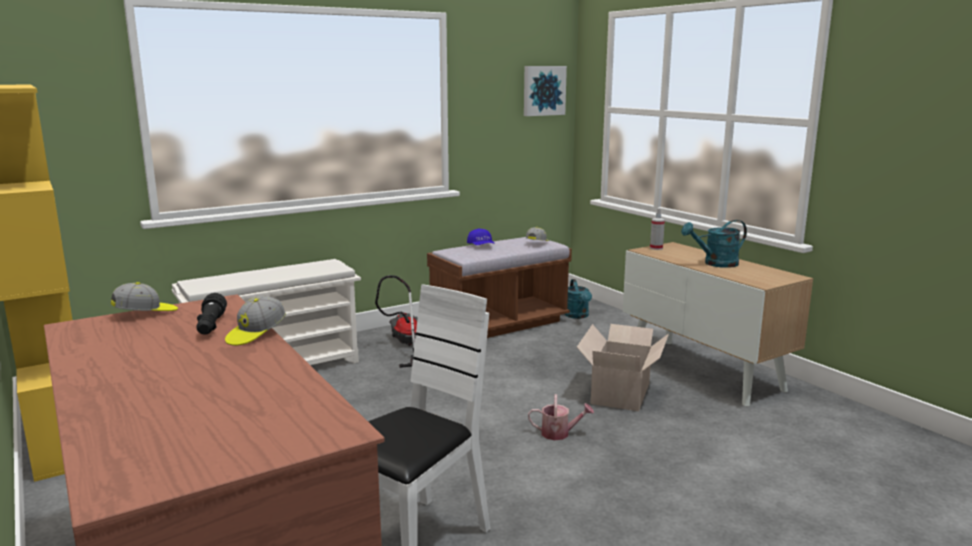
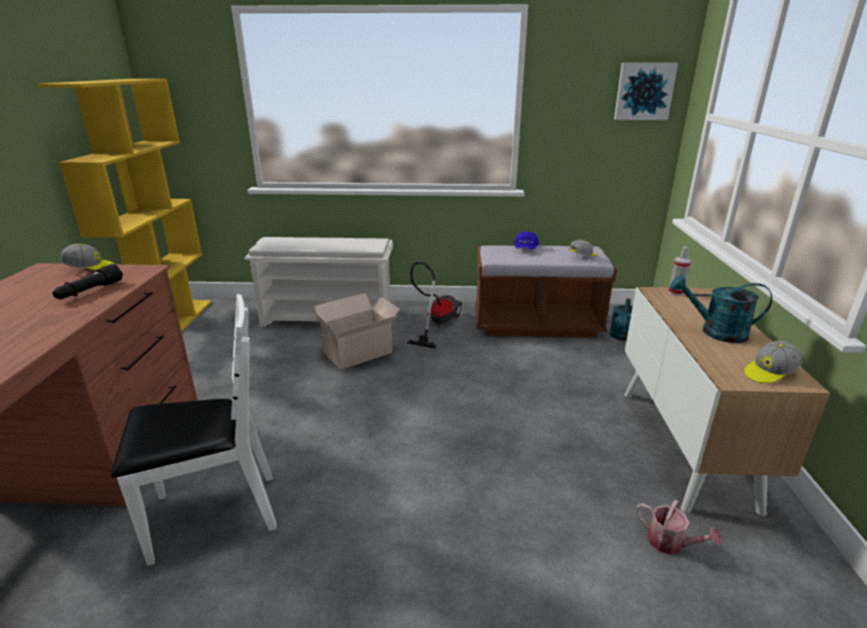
camera: 35 degrees right, 10 degrees up
cap [225,296,286,346] -> cap moved to [744,341,803,383]
watering can [528,394,594,440] -> watering can moved to [636,500,721,555]
cardboard box [577,324,669,411] -> cardboard box moved to [313,293,399,370]

